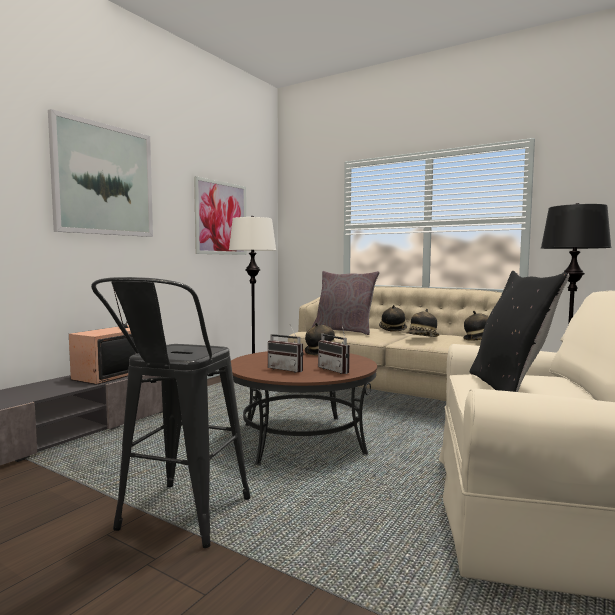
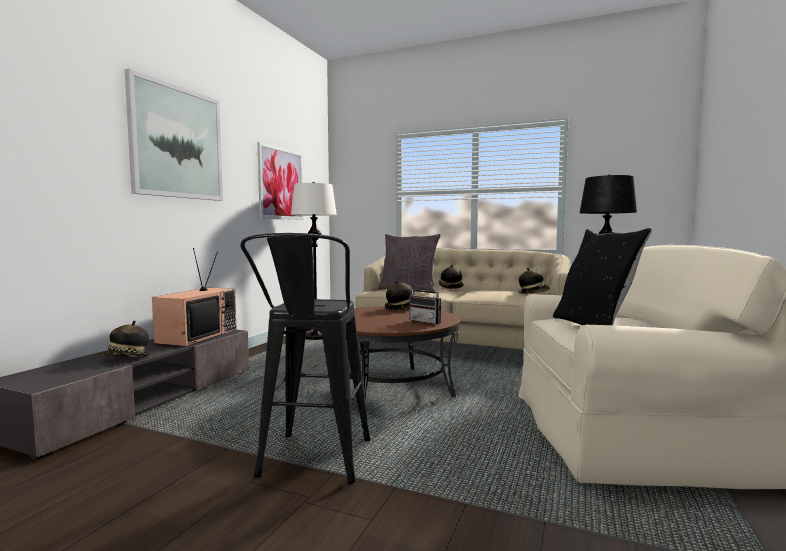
camera: 10 degrees left, 0 degrees up
radio [268,325,304,373] -> none
hat [406,309,439,337] -> hat moved to [101,321,150,357]

